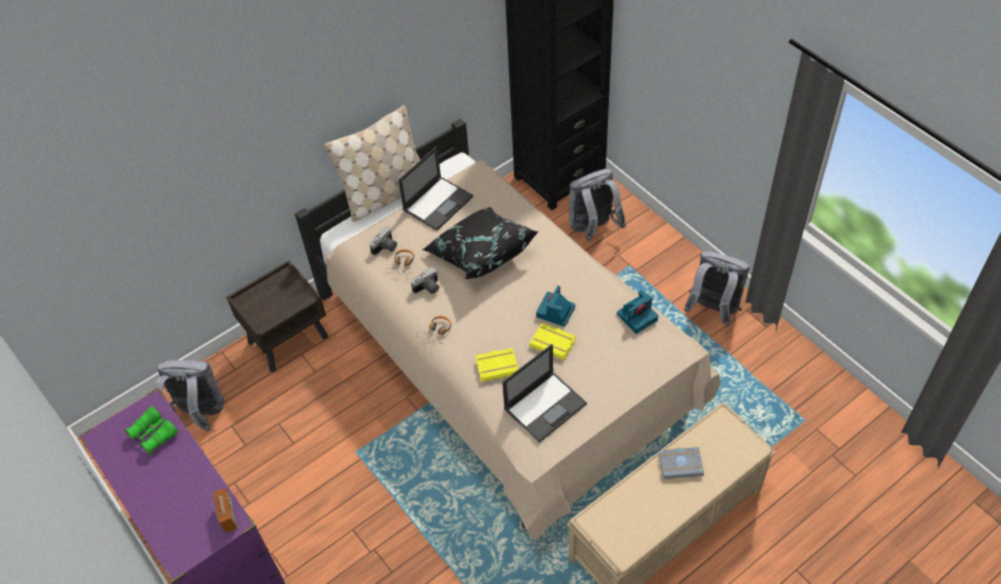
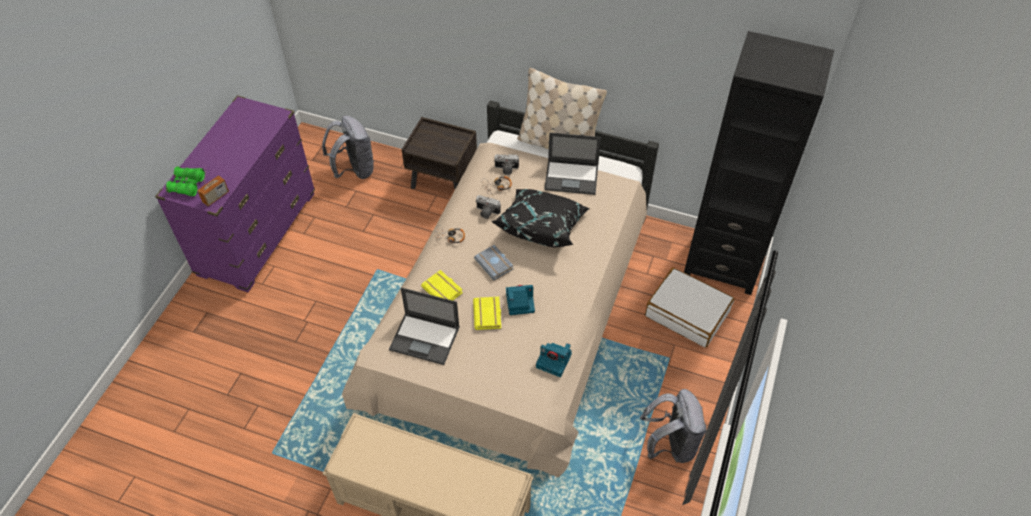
camera: 55 degrees right, 0 degrees up
green binoculars [125,406,178,455] -> green binoculars moved to [166,166,205,197]
grey backpack [569,169,626,242] -> white suitcase [645,268,734,348]
grey book [659,447,704,479] -> grey book moved to [474,245,514,280]

